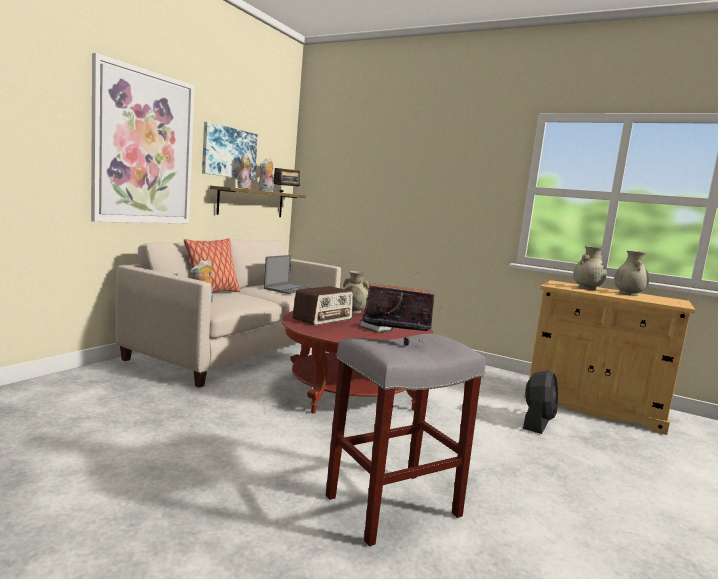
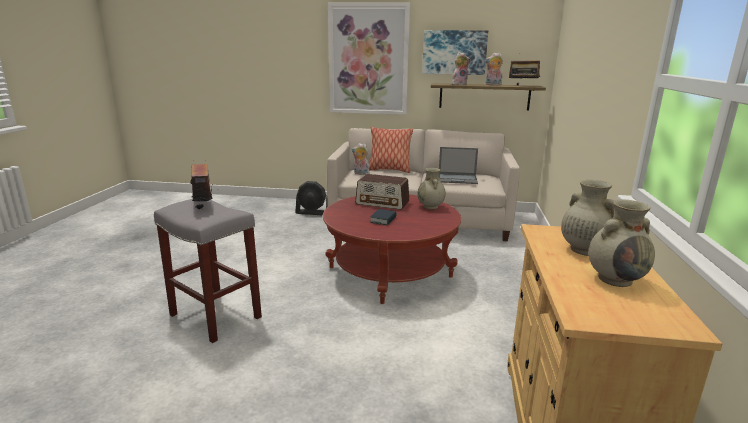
camera: 70 degrees right, 10 degrees up
black fan [523,370,558,434] -> black fan moved to [295,181,328,216]

